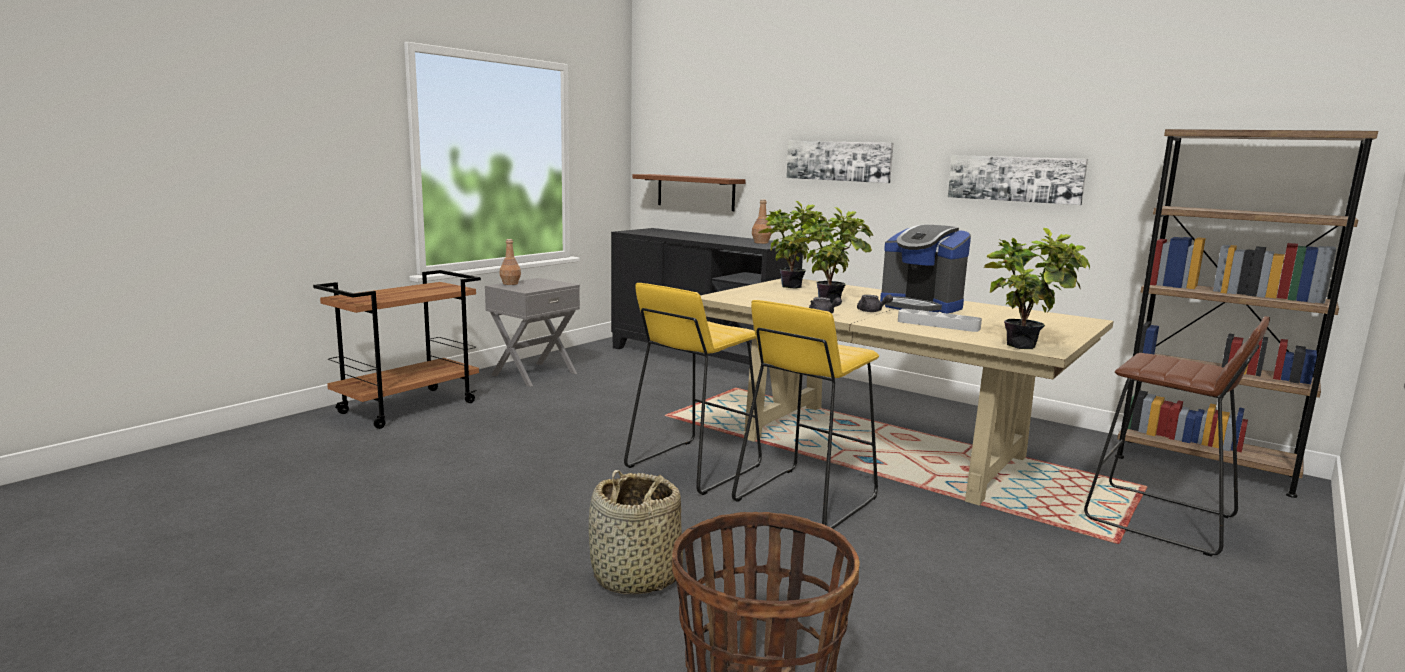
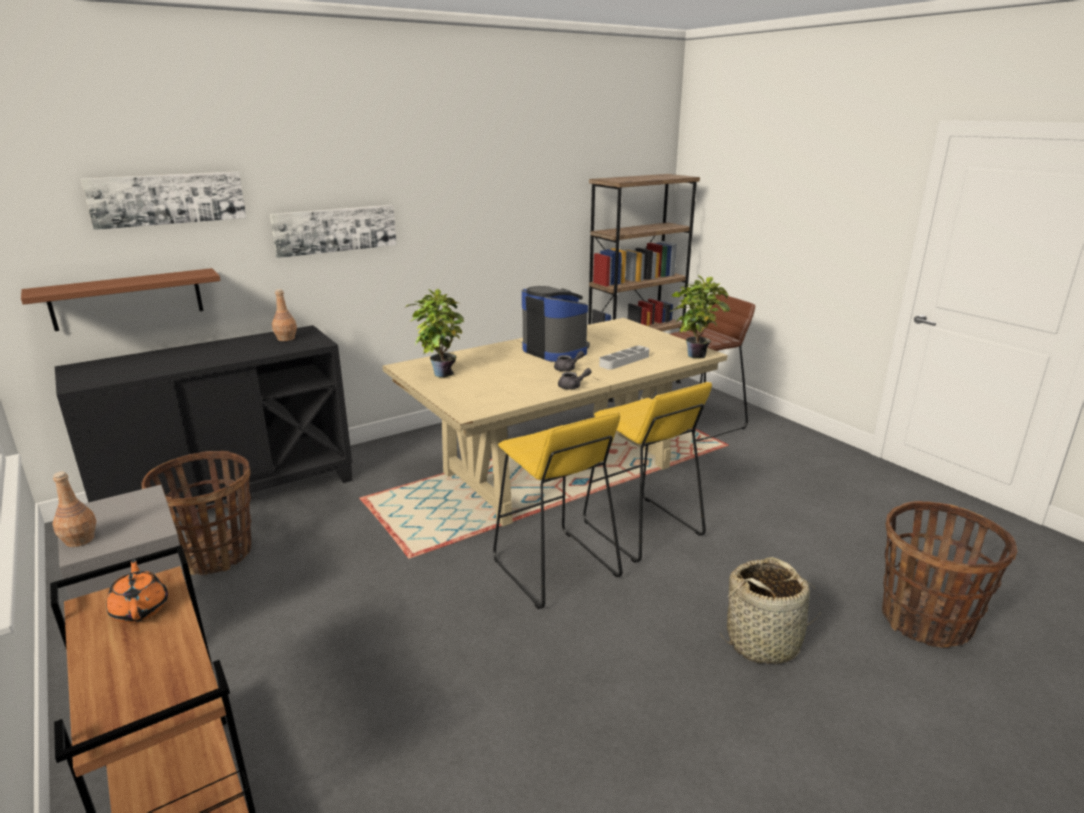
camera: 70 degrees left, 10 degrees up
potted plant [792,207,873,304] -> none
coffee machine [880,224,971,314] -> coffee machine turned 105 degrees counterclockwise [522,286,590,362]
picture [948,155,1088,205] -> picture moved to [81,171,246,230]
none -> orange teapot [106,558,168,623]
none -> basket [142,451,251,575]

